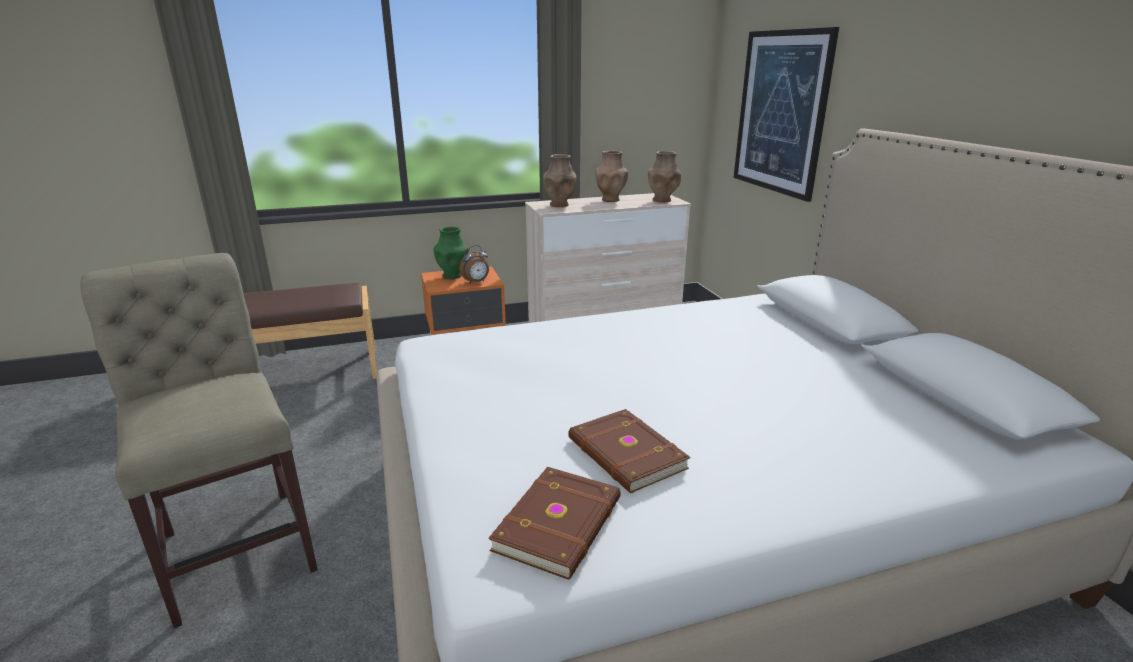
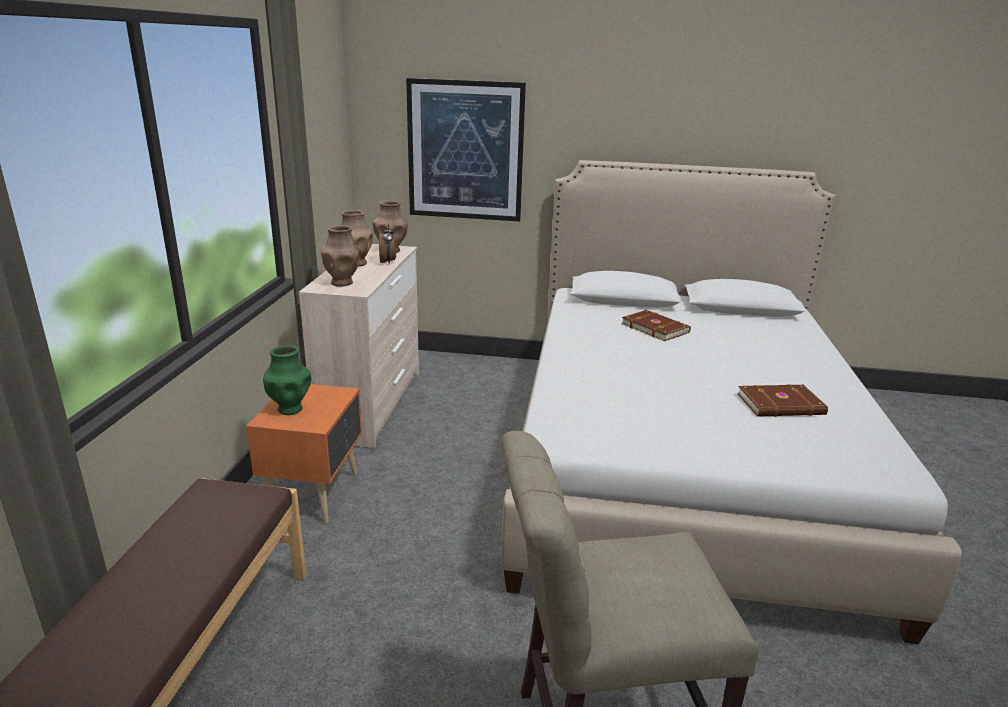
camera: 65 degrees left, 0 degrees up
alarm clock [459,245,489,284] -> alarm clock moved to [379,223,396,264]
brown book [489,467,621,580] -> brown book moved to [621,310,691,341]

